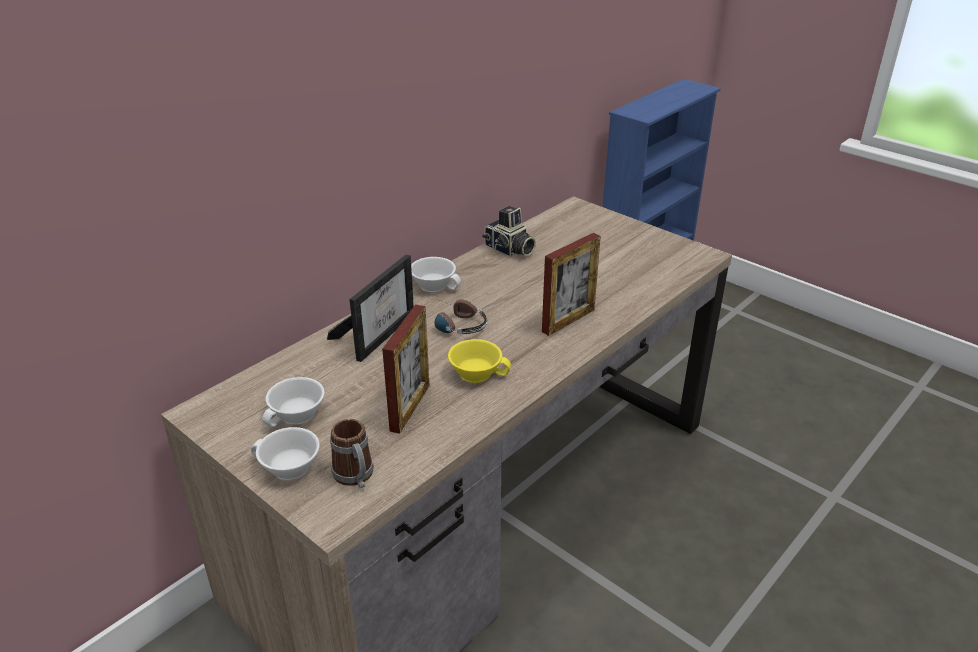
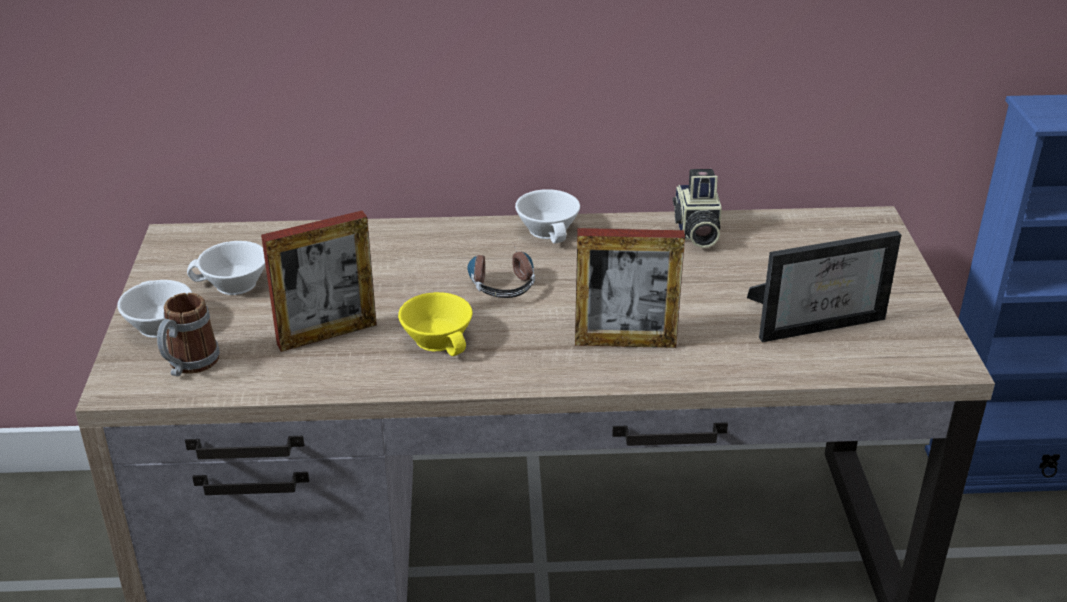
camera: 45 degrees right, 0 degrees up
picture frame [327,254,414,362] -> picture frame moved to [747,231,901,342]

